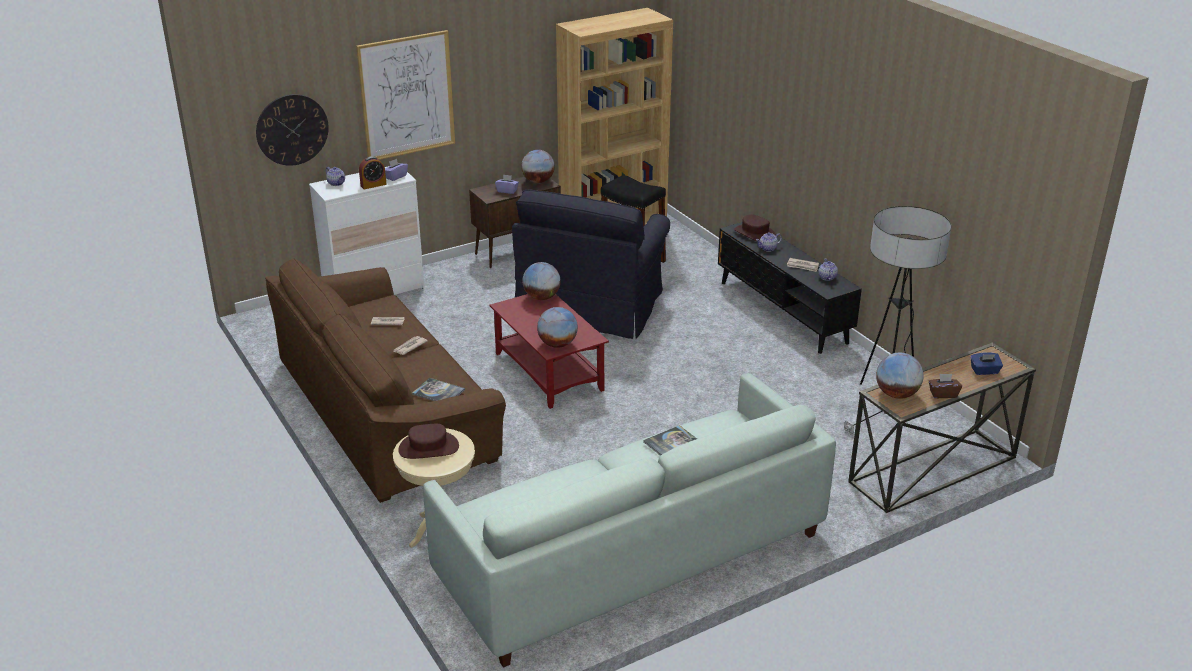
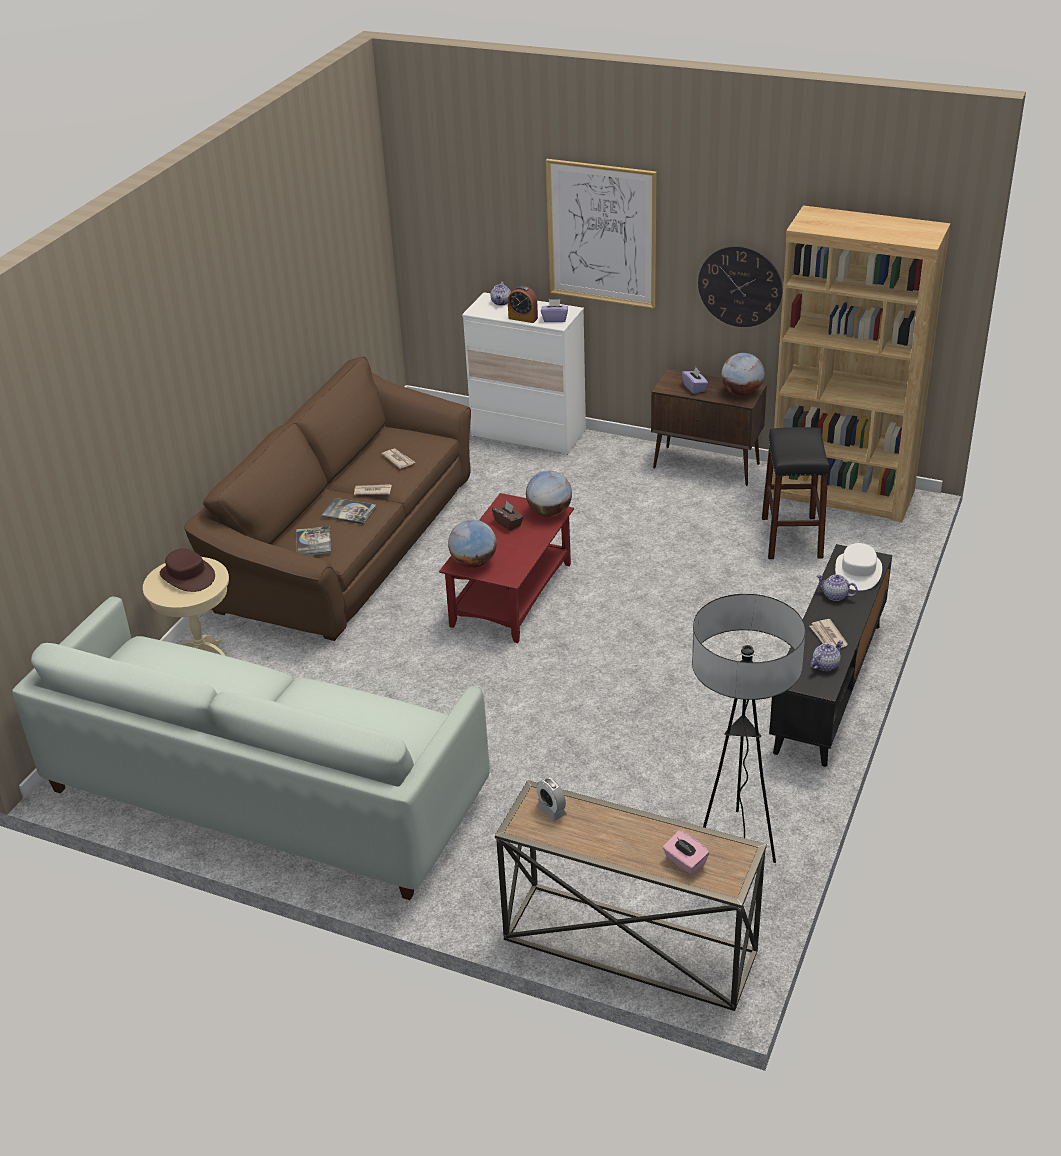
camera: 55 degrees right, 5 degrees up
wall clock [256,94,329,166] -> wall clock moved to [698,246,782,327]
black armchair [512,189,670,339] -> none
book [643,425,697,456] -> book moved to [321,498,376,524]
brown hat [734,214,776,241] -> white hat [835,543,882,591]
globe [876,353,924,399] -> alarm clock [536,777,567,821]
brown tissue box [929,374,962,398] -> brown tissue box moved to [492,501,524,531]
blue tissue box [971,352,1003,375] -> pink tissue box [663,831,709,875]

